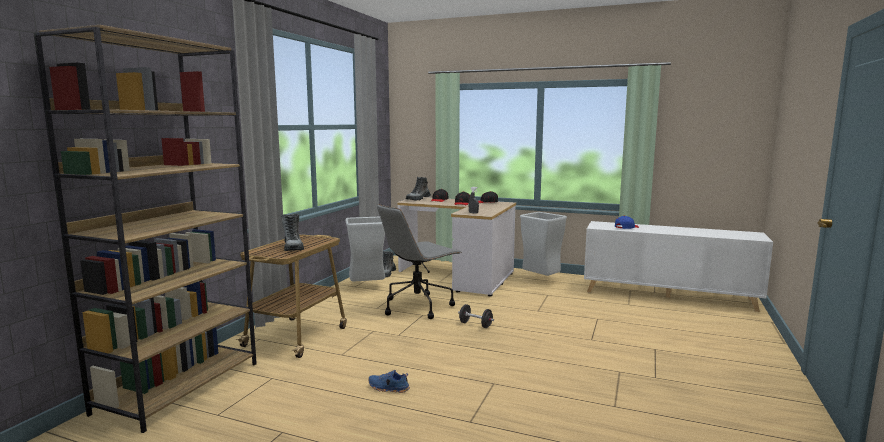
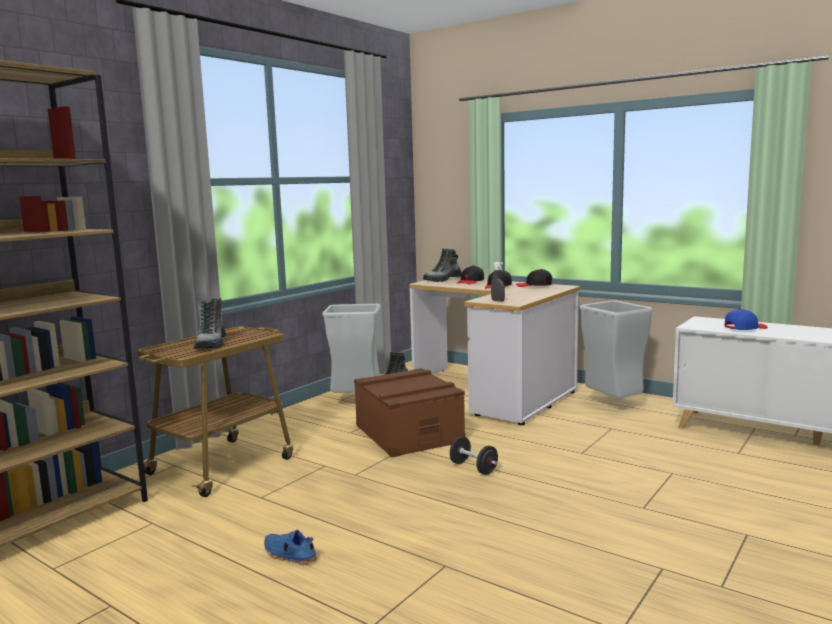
camera: 15 degrees right, 0 degrees up
grey office chair [377,204,462,319] -> brown storage box [354,368,465,458]

